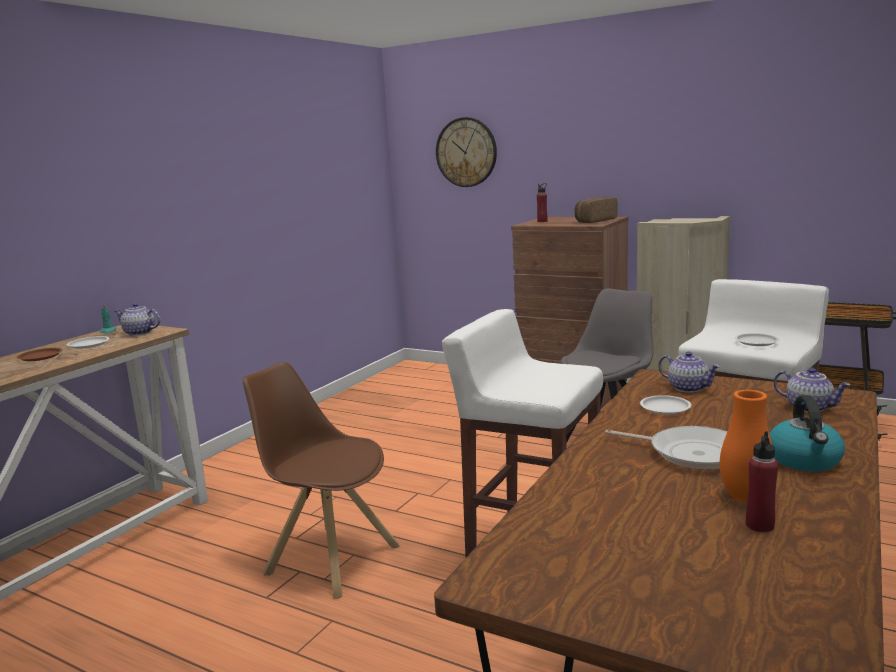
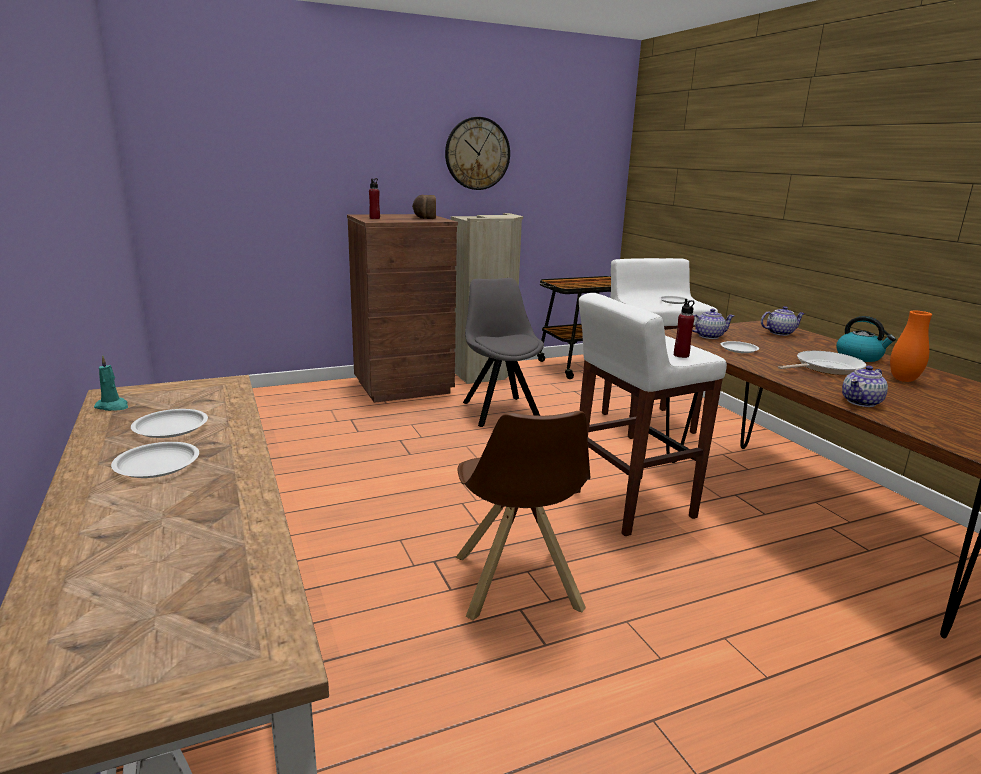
camera: 55 degrees left, 5 degrees up
brown plate [16,348,63,361] -> white plate [111,442,199,478]
teapot [114,303,161,336] -> teapot moved to [842,366,888,407]
brown chair [243,362,400,599] -> brown chair turned 75 degrees counterclockwise [456,411,590,621]
wall clock [436,117,497,187] -> wall clock moved to [445,117,510,190]
red bottle [746,431,778,532] -> red bottle moved to [674,299,695,358]

